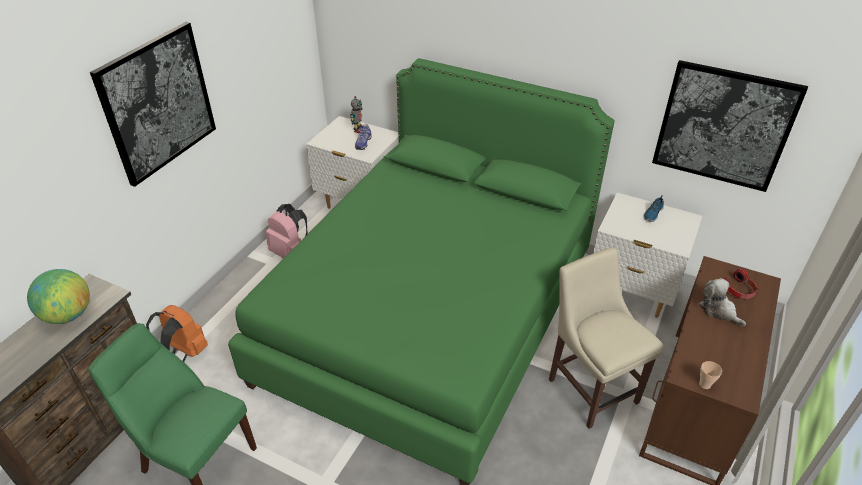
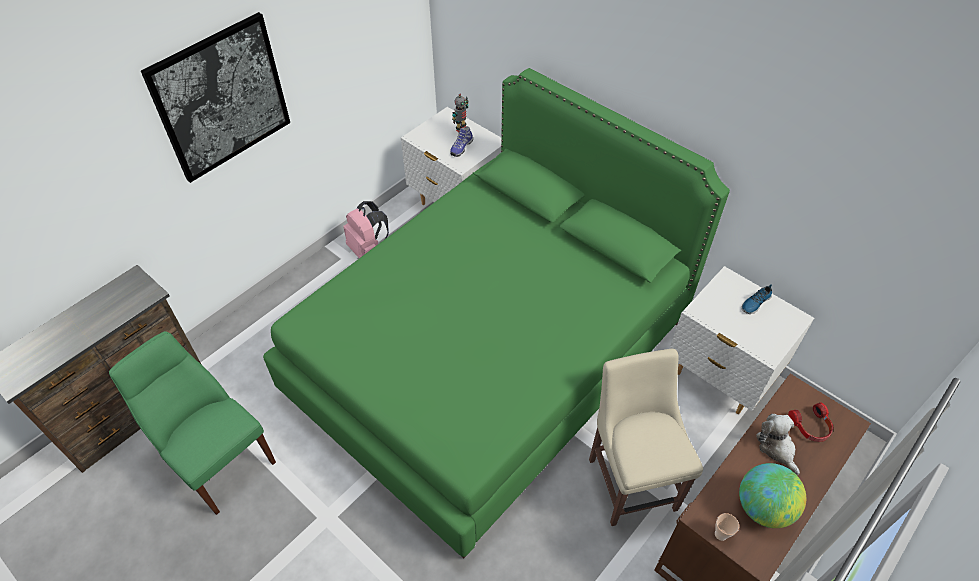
camera: 15 degrees right, 10 degrees up
globe [27,269,90,324] -> globe moved to [739,463,806,528]
orange backpack [146,305,208,362] -> none
picture [652,60,808,192] -> none

